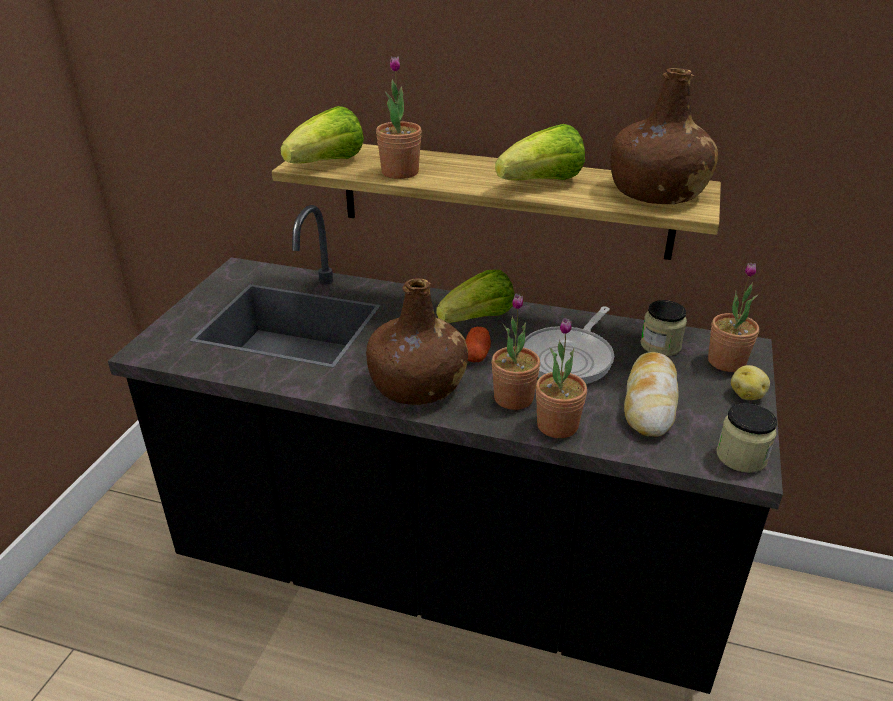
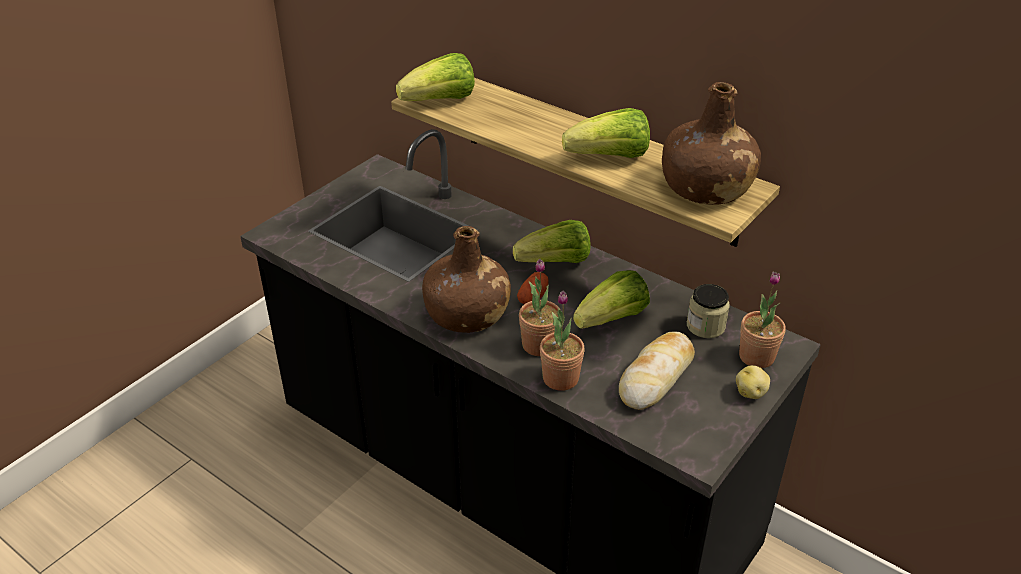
camera: 20 degrees right, 5 degrees up
potted plant [376,56,422,179] -> none
frying pan [524,307,614,384] -> lettuce [573,270,650,328]
jar [717,403,777,473] -> none

